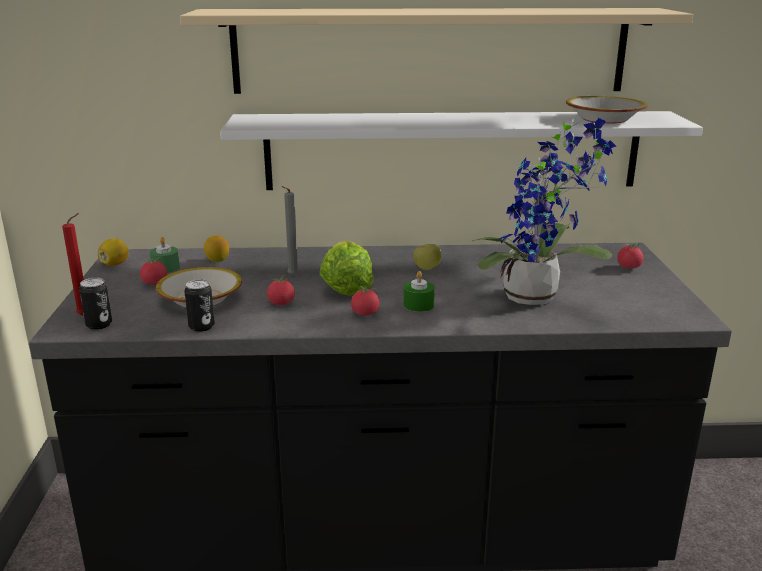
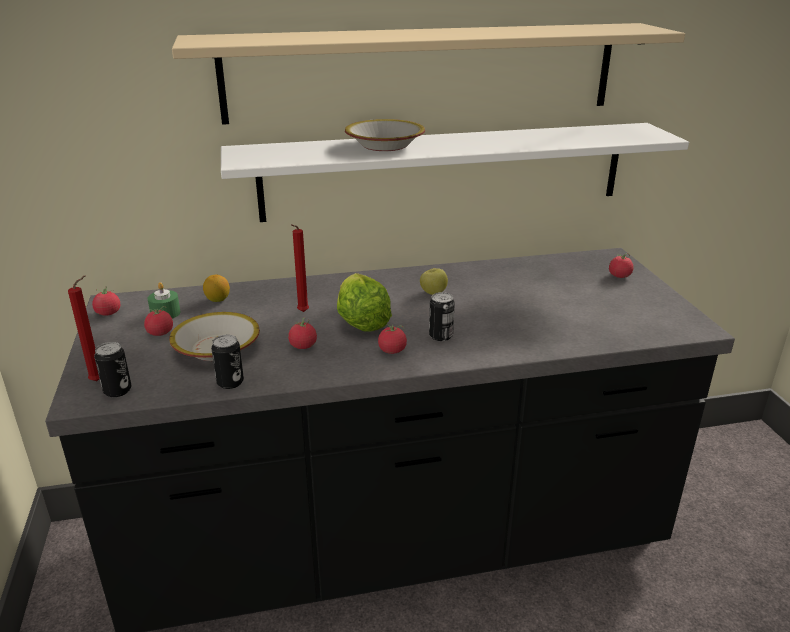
camera: 10 degrees left, 5 degrees up
lemon [98,238,129,266] -> tomato [92,287,120,316]
grey candle [281,186,299,276] -> red candle [291,224,309,312]
green candle [403,271,435,312] -> can [429,292,455,341]
potted plant [473,118,616,305] -> none
bowl [566,96,647,124] -> bowl moved to [345,119,425,151]

